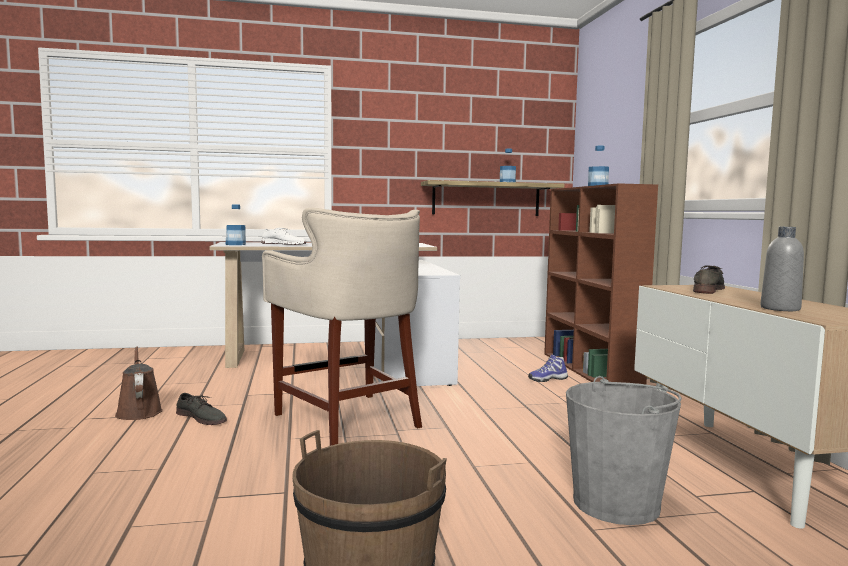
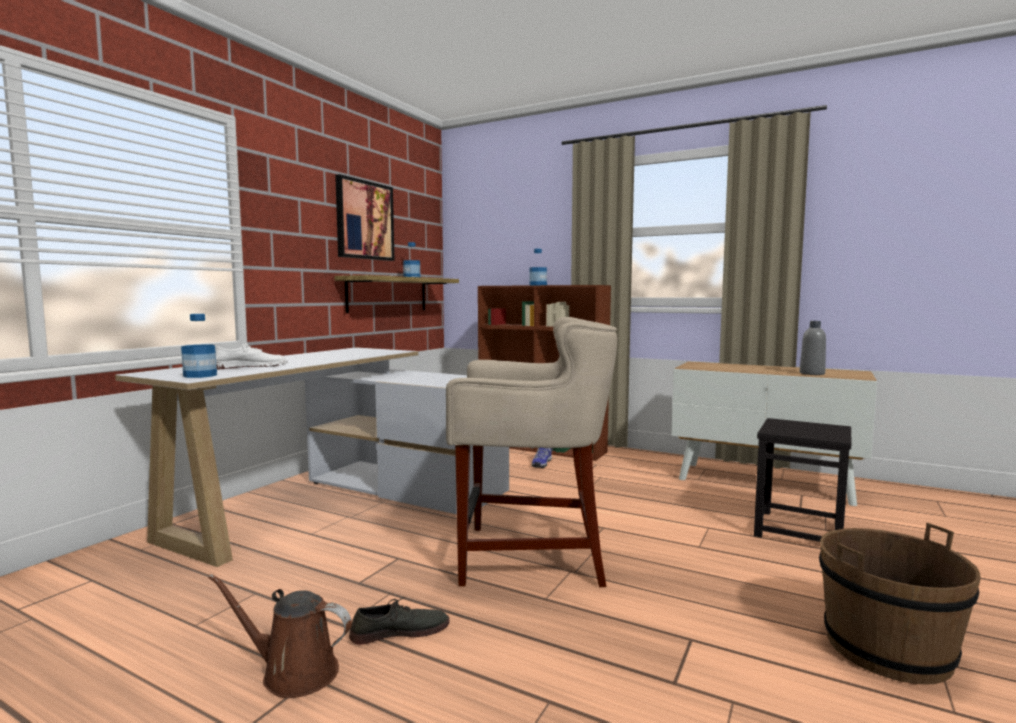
camera: 50 degrees left, 0 degrees up
grey bucket [566,376,682,525] -> black stool [754,418,852,542]
grey shoe [693,265,725,294] -> none
none -> picture [335,174,395,261]

